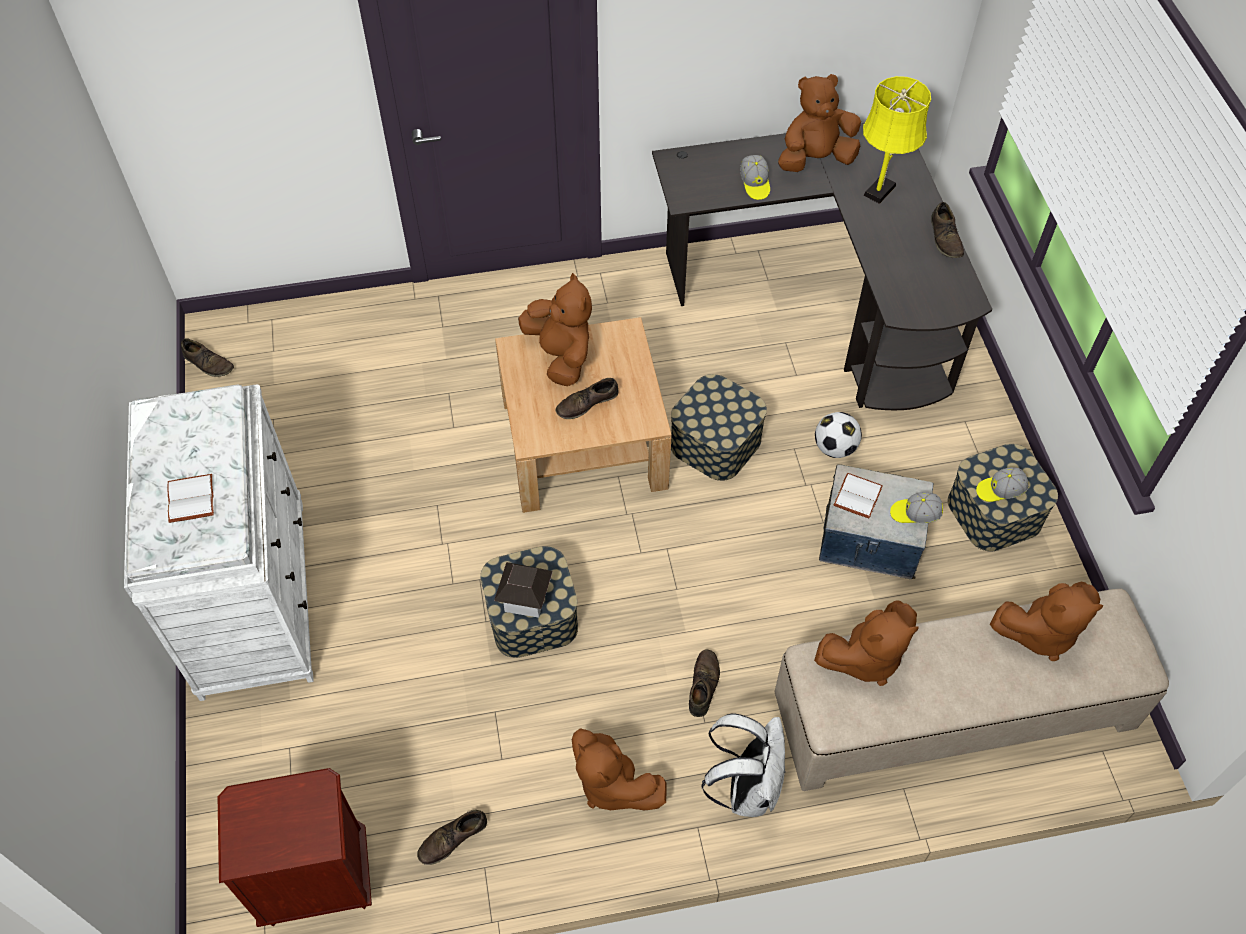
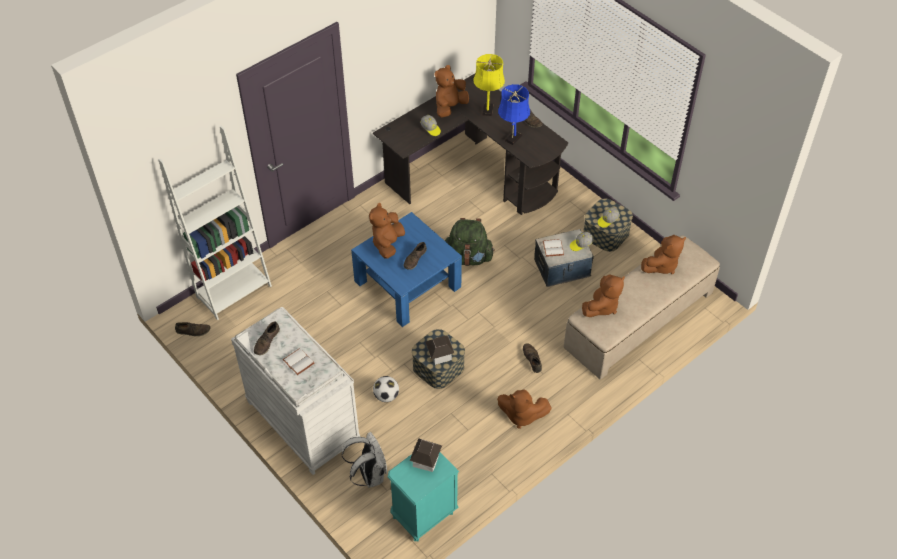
camera: 30 degrees left, 5 degrees down
brown nightstand [218,768,372,927] -> turquoise nightstand [388,452,459,541]
brown shoe [417,810,487,865] -> brown shoe moved to [254,321,280,355]
brown coffee table [495,317,672,513] -> blue coffee table [351,212,462,327]
brown plush toy [518,273,592,386] -> brown plush toy turned 105 degrees counterclockwise [369,203,405,259]
storage box [671,374,767,481] -> green backpack [445,218,495,266]
white backpack [702,713,786,817] -> white backpack moved to [342,432,387,488]
football [815,412,862,458] -> football moved to [373,376,399,402]
none -> white bookcase [158,126,272,320]
none -> toy house [410,438,442,472]
none -> blue table lamp [498,84,530,145]

